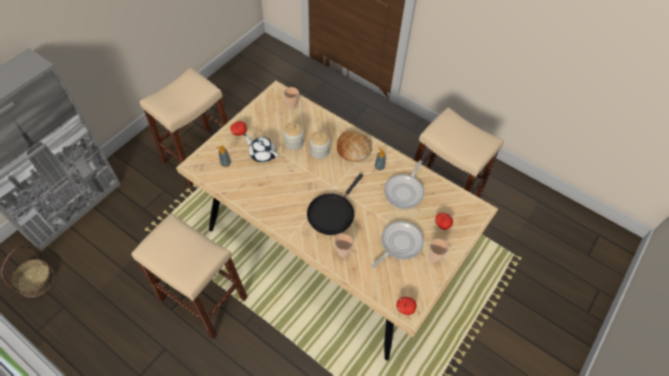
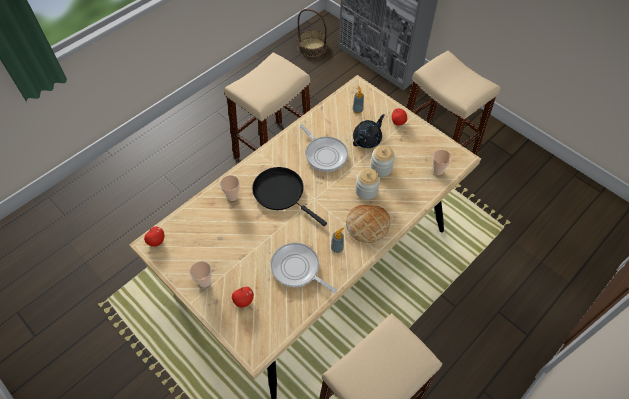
camera: 100 degrees right, 0 degrees up
white teapot [243,134,278,163] -> black teapot [353,114,385,148]
frying pan [371,221,424,268] -> frying pan moved to [300,124,348,172]

